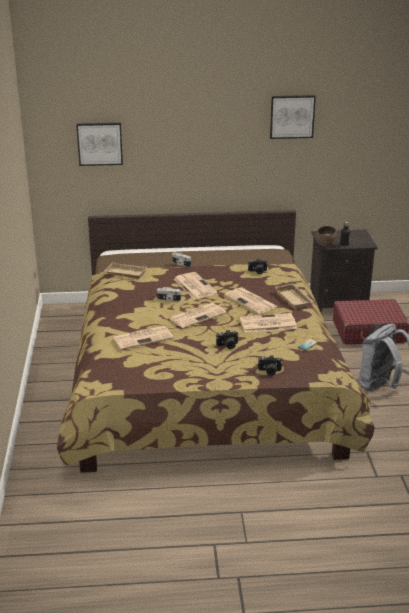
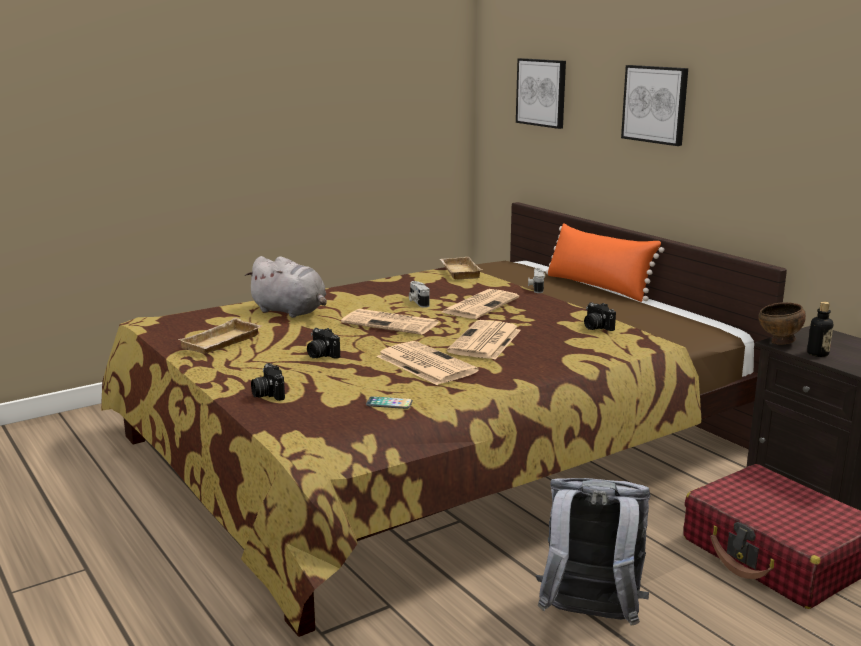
camera: 60 degrees right, 10 degrees down
newspaper [113,326,173,350] -> grey plush toy [245,256,327,318]
picture [270,95,316,139] -> picture moved to [621,65,688,146]
beige tray [275,284,313,309] -> beige tray moved to [177,318,262,354]
none -> orange pillow [546,223,664,302]

